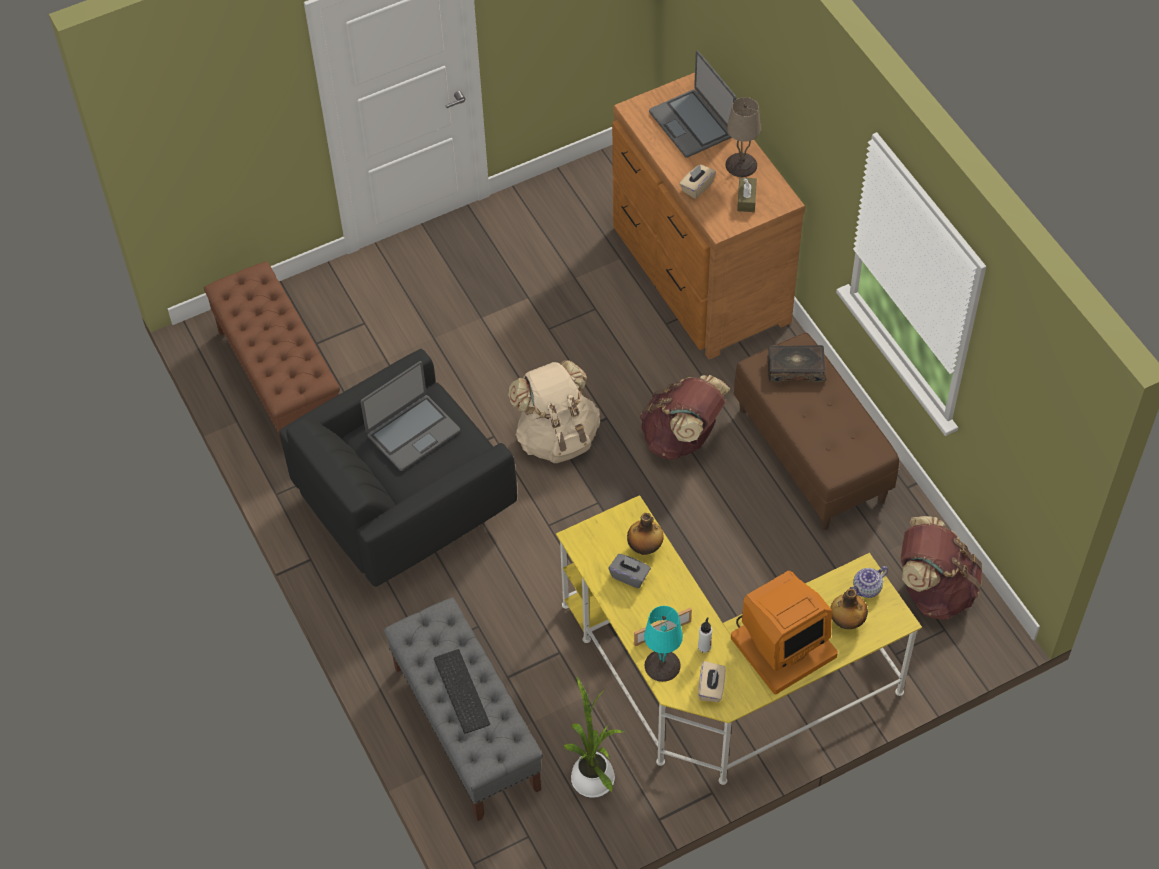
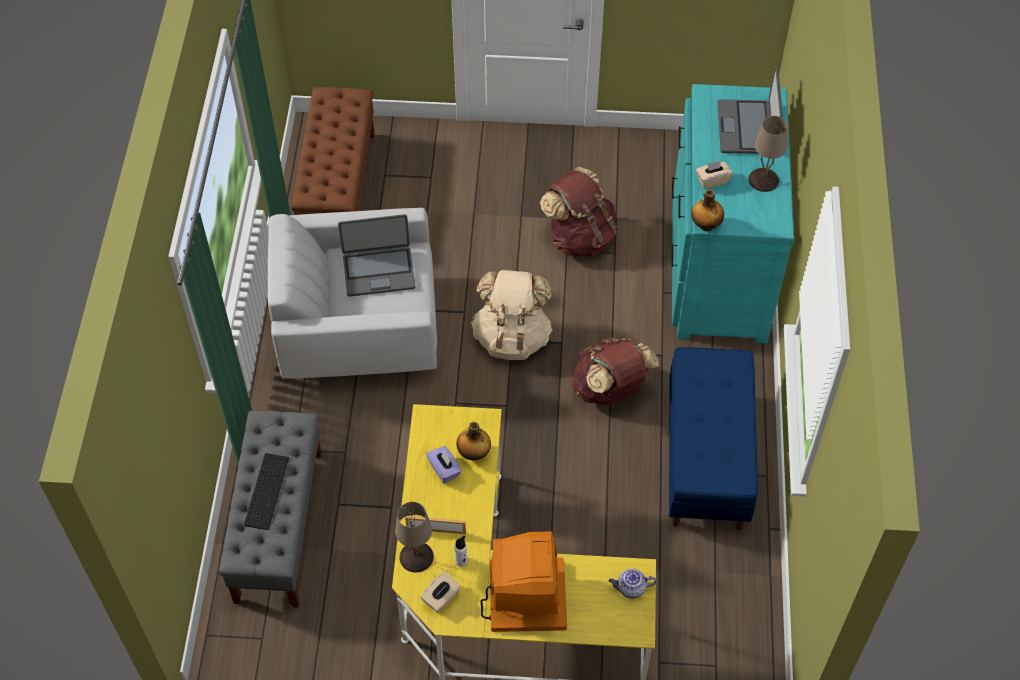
camera: 30 degrees right, 0 degrees up
black armchair [279,349,517,587] -> white armchair [268,208,437,379]
potted plant [563,676,625,798] -> none
grey tissue box [609,554,651,589] -> purple tissue box [426,446,462,484]
brown dresser [612,73,805,359] -> turquoise dresser [672,84,794,343]
turquoise table lamp [644,606,683,682] -> beige table lamp [395,502,434,573]
monitor [731,571,838,694] -> monitor turned 90 degrees counterclockwise [481,531,567,632]
brown bench [734,332,899,530] -> blue bench [669,347,758,530]
brown tissue box [737,177,757,212] -> none
book [767,345,826,382] -> none
bottle [830,589,868,629] -> bottle moved to [691,189,724,231]
brown backpack [901,516,983,620] -> brown backpack moved to [540,167,618,257]

